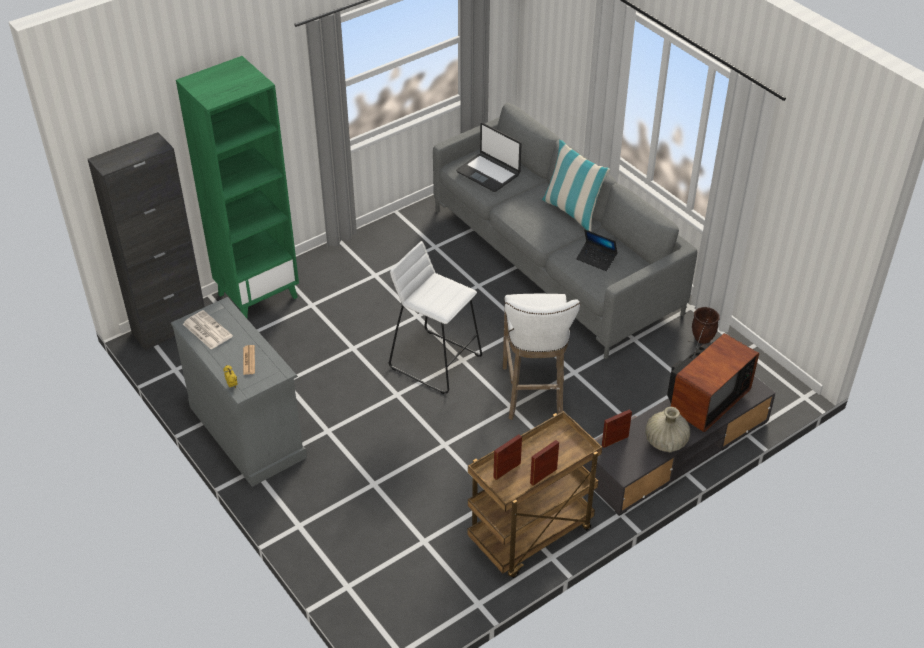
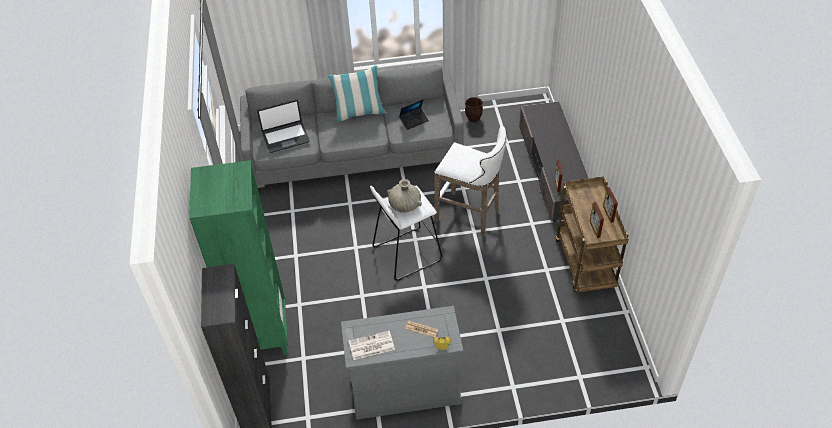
camera: 60 degrees left, 5 degrees up
beige vase [645,407,690,452] -> beige vase moved to [387,179,422,213]
television [667,318,759,432] -> none

